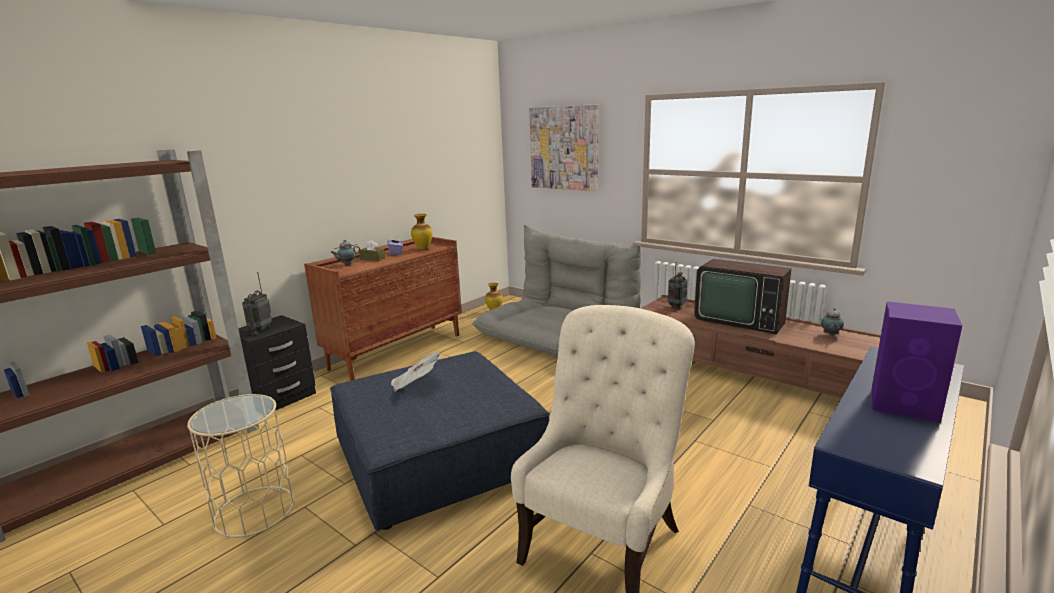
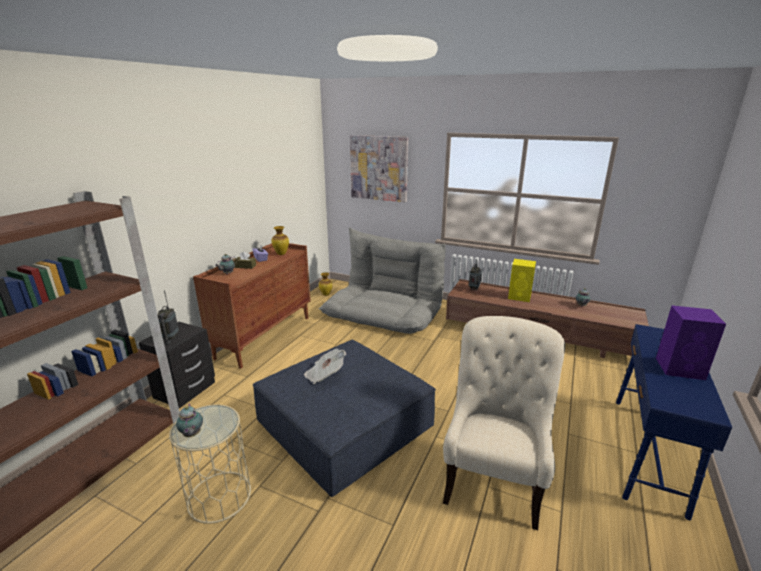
camera: 15 degrees left, 5 degrees up
television [694,259,792,334] -> yellow speaker [508,259,536,302]
none -> teapot [176,403,203,437]

